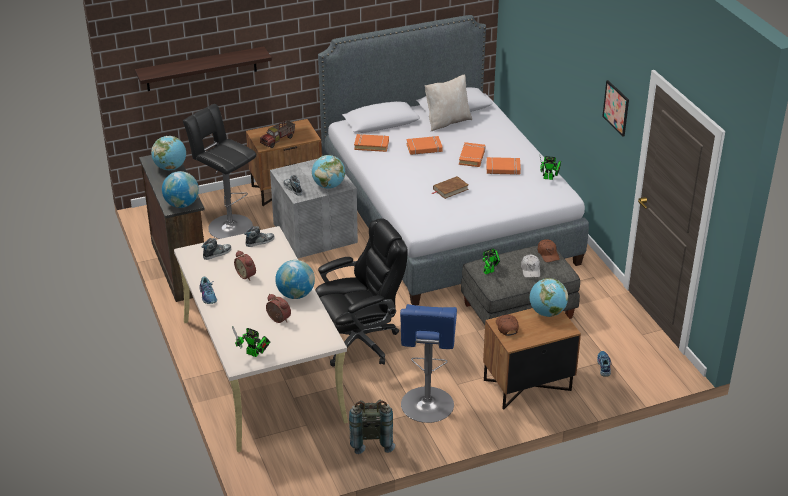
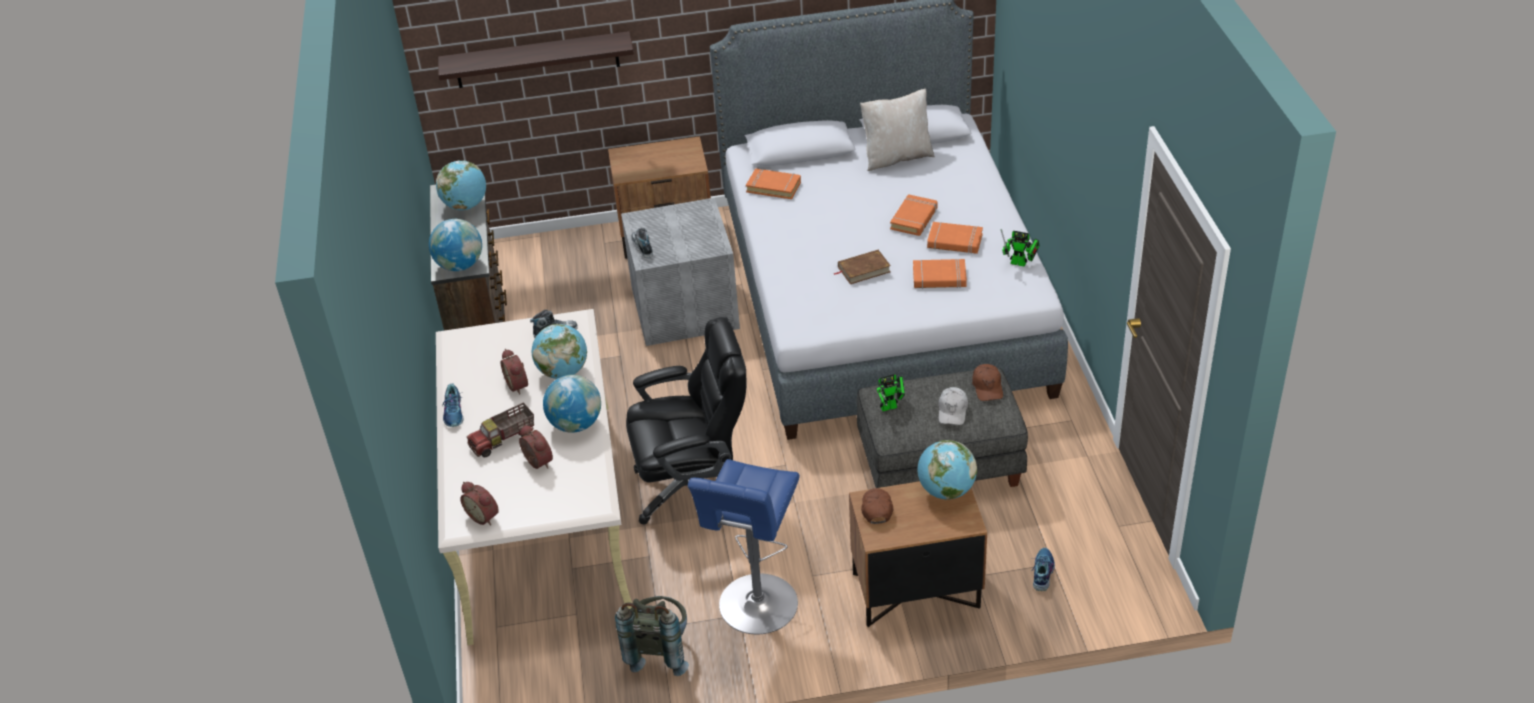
camera: 15 degrees right, 5 degrees up
black stool [183,104,256,239] -> none
shoe [202,238,232,260] -> none
toy robot [232,326,270,357] -> alarm clock [460,482,499,525]
toy truck [260,120,295,148] -> toy truck moved to [467,402,534,457]
globe [312,155,345,189] -> globe moved to [532,324,587,379]
orange book [406,136,443,155] -> orange book moved to [913,259,967,289]
picture [602,80,629,137] -> none

